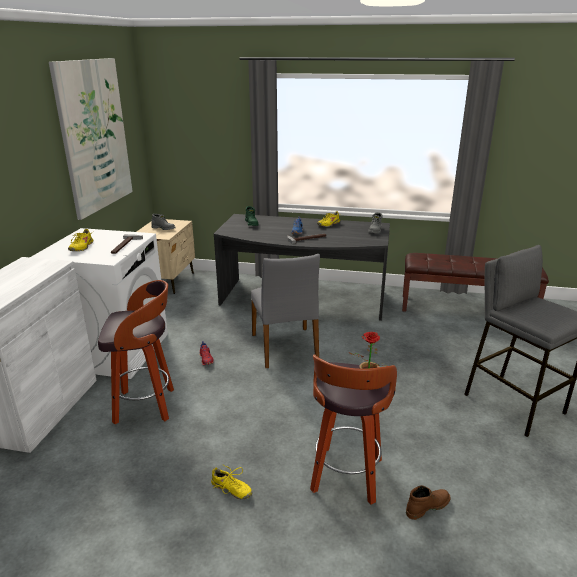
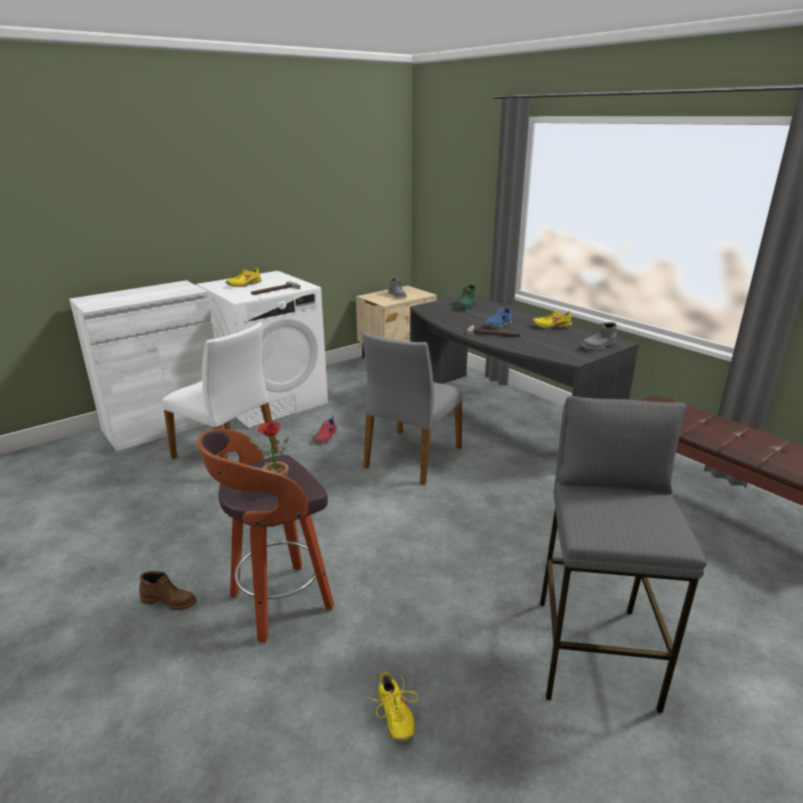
camera: 40 degrees right, 0 degrees up
picture [49,58,133,220] -> none
stool [98,280,174,424] -> white chair [162,322,279,459]
yellow shoe [211,465,252,499] -> yellow shoe moved to [368,671,418,744]
brown boot [406,485,450,520] -> brown boot moved to [139,571,197,610]

